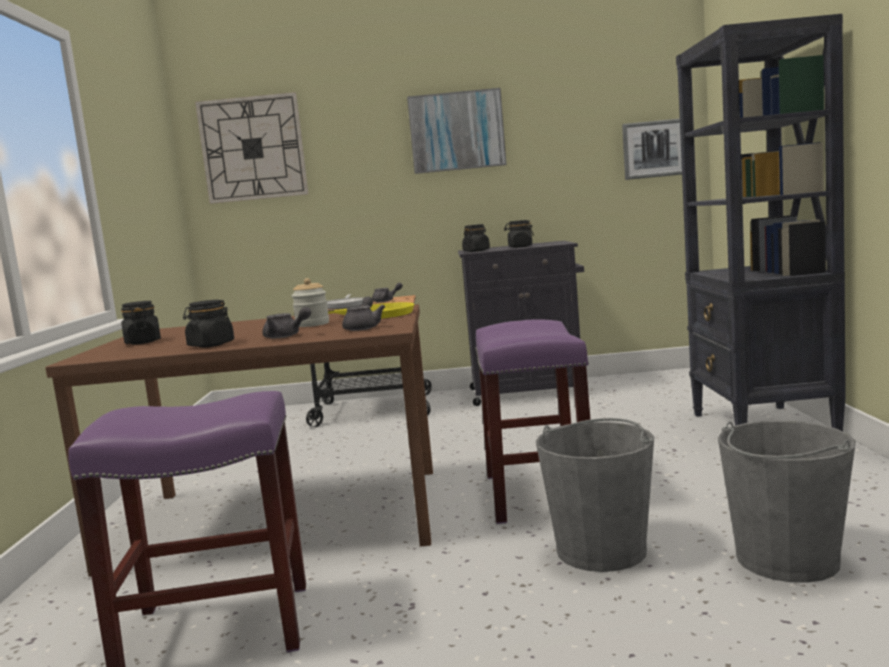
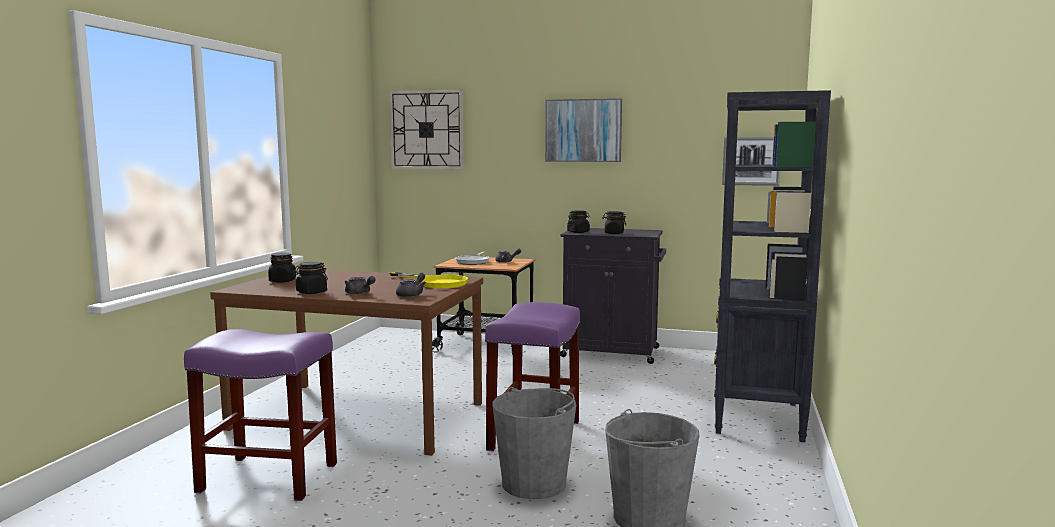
camera: 15 degrees right, 0 degrees up
jar [292,278,329,327] -> none

